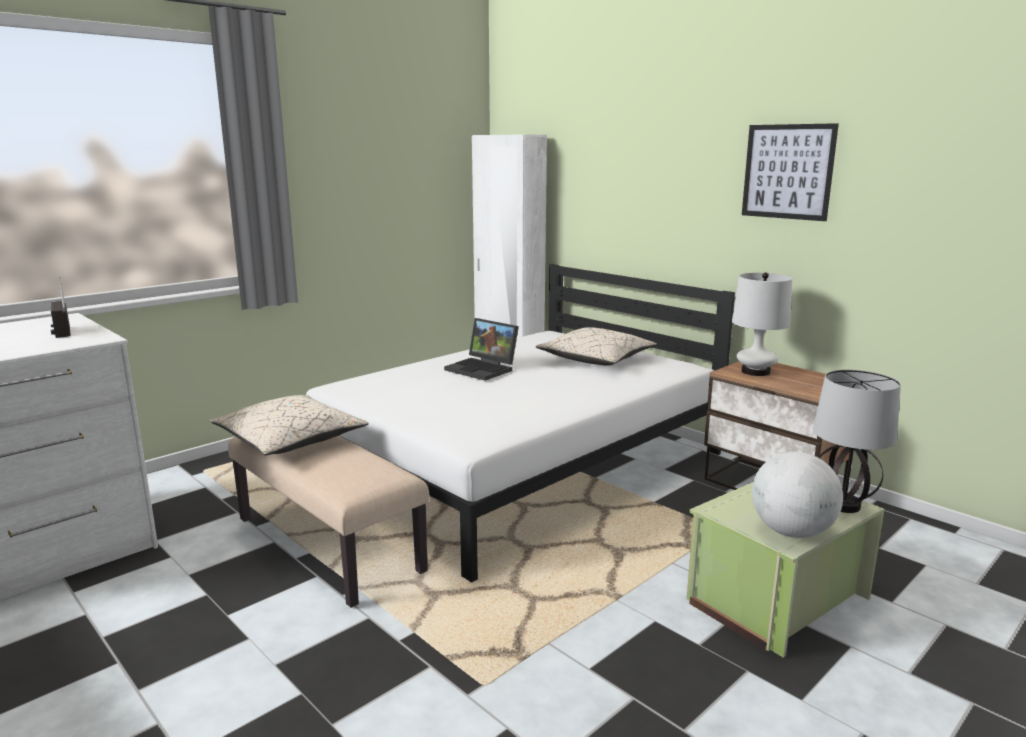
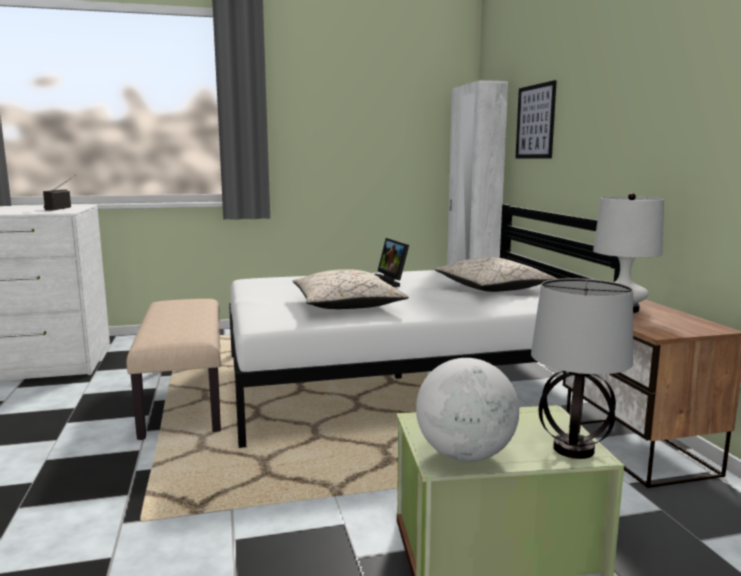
camera: 30 degrees right, 5 degrees down
beige pillow [210,395,369,455] -> beige pillow moved to [293,269,409,309]
picture [742,123,839,221] -> picture moved to [516,80,557,159]

